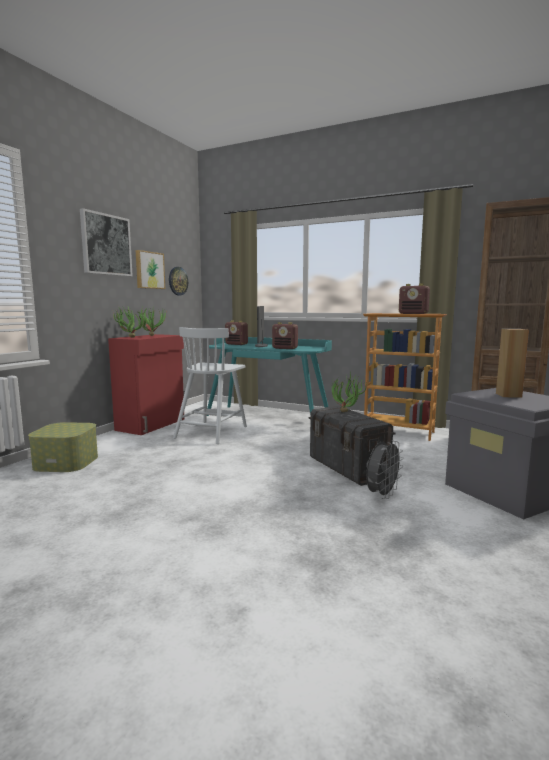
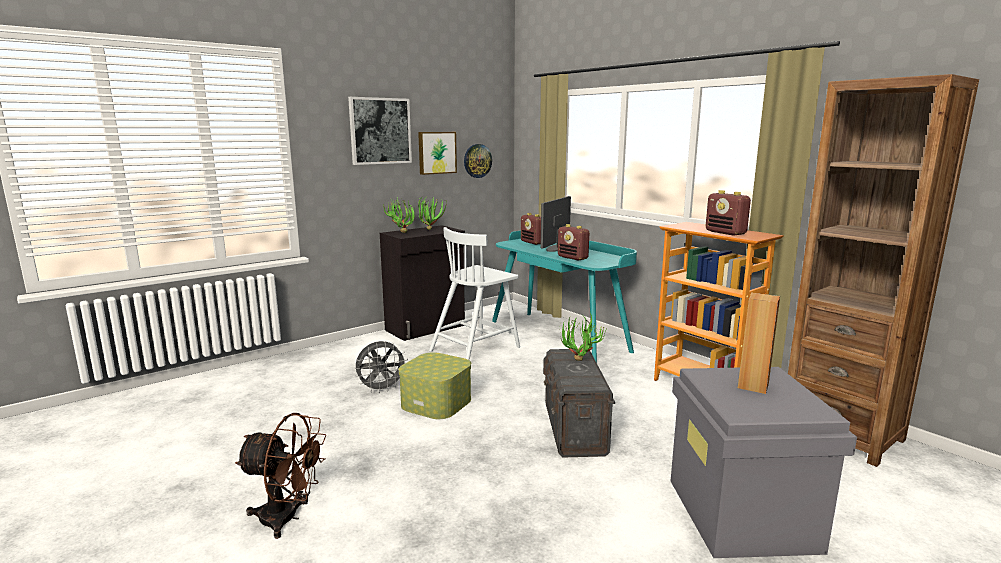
camera: 25 degrees right, 5 degrees up
storage box [28,422,98,472] -> storage box moved to [398,352,471,419]
red cabinet [108,334,184,435] -> black cabinet [380,225,465,341]
grey fan [366,440,404,499] -> grey fan moved to [354,341,408,393]
none -> brown fan [235,413,327,539]

